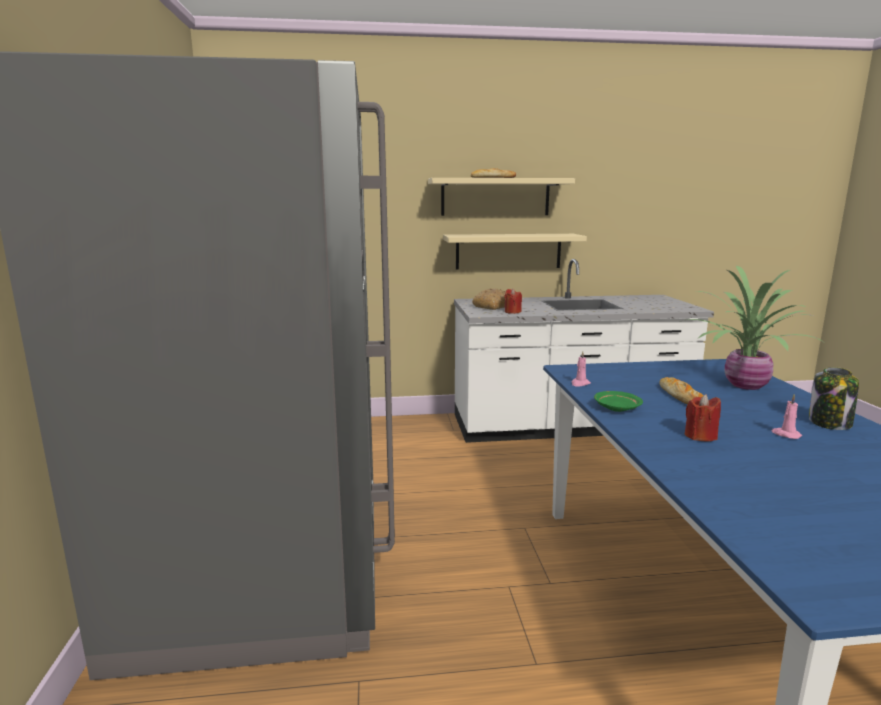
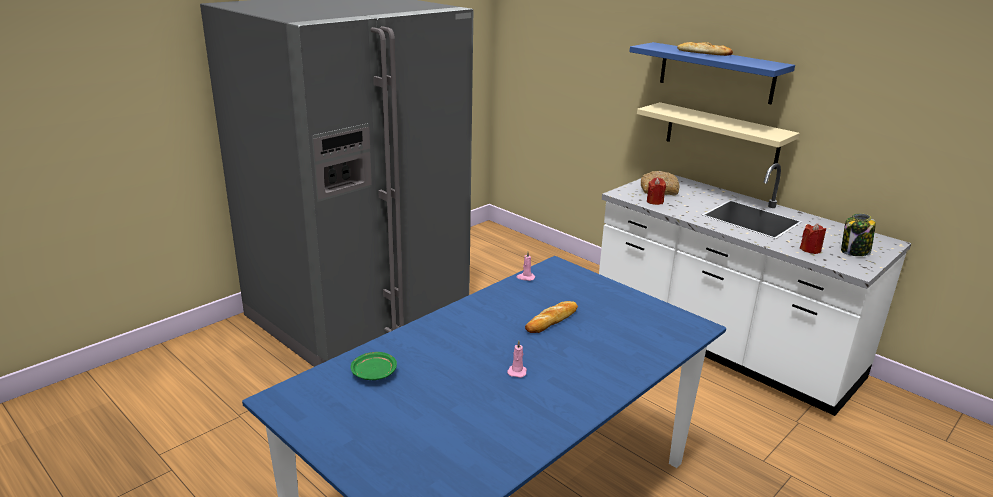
camera: 50 degrees right, 10 degrees up
beige shelf [428,178,575,216] -> blue shelf [629,42,795,104]
green plate [594,391,643,412] -> green plate moved to [351,352,397,380]
potted plant [680,266,822,390] -> none
red candle [685,394,721,442] -> red candle moved to [800,223,826,254]
jar [809,367,859,430] -> jar moved to [841,214,876,256]

